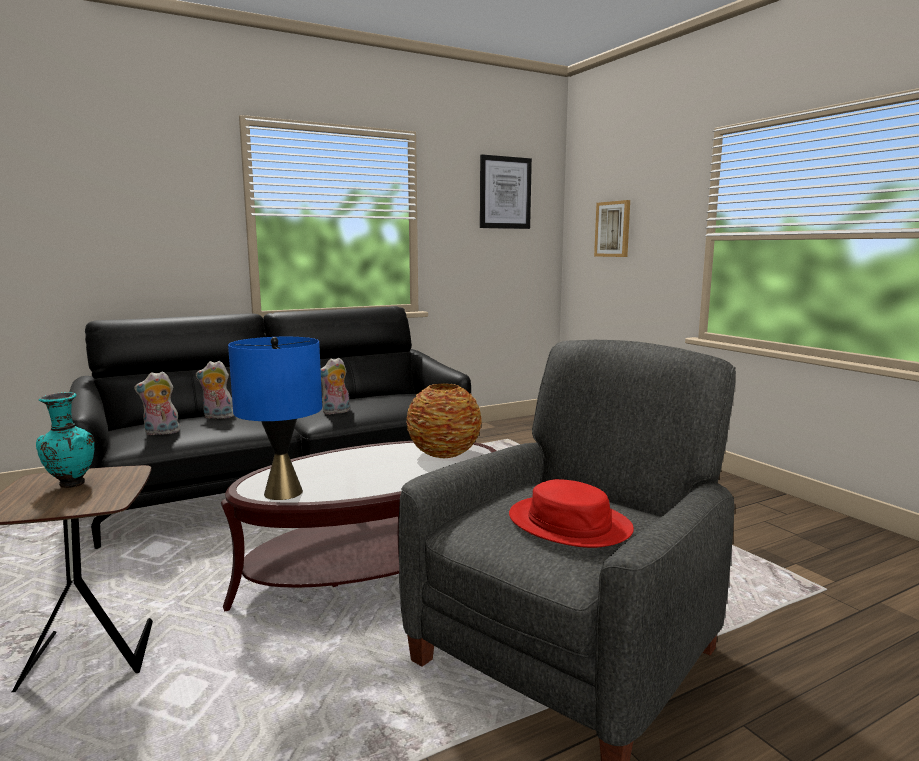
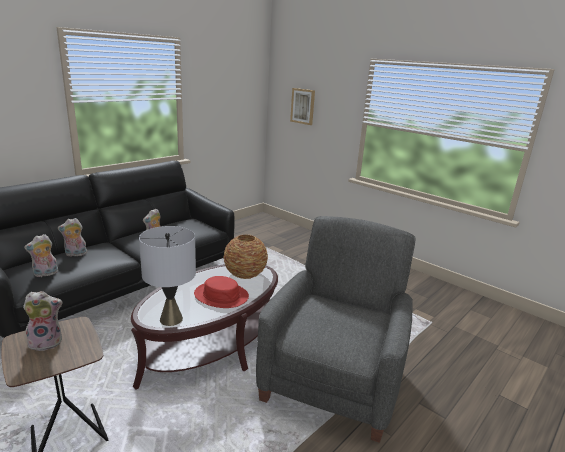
camera: 20 degrees left, 10 degrees up
turquoise vase [36,392,94,488] -> plush toy [23,291,62,351]
blue table lamp [228,337,322,500] -> grey table lamp [139,226,196,326]
picture [480,154,532,229] -> none
red hat [509,479,634,548] -> red hat moved to [194,276,249,308]

